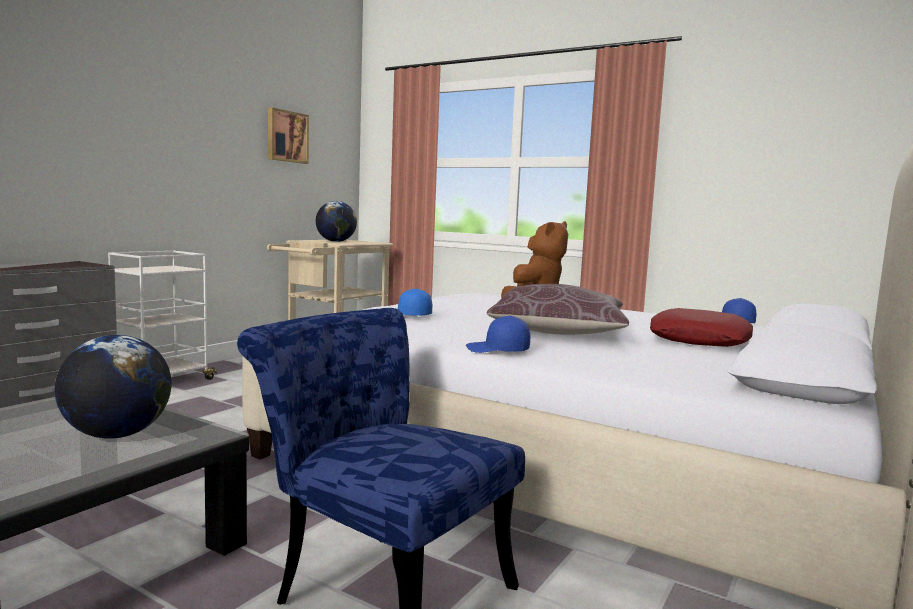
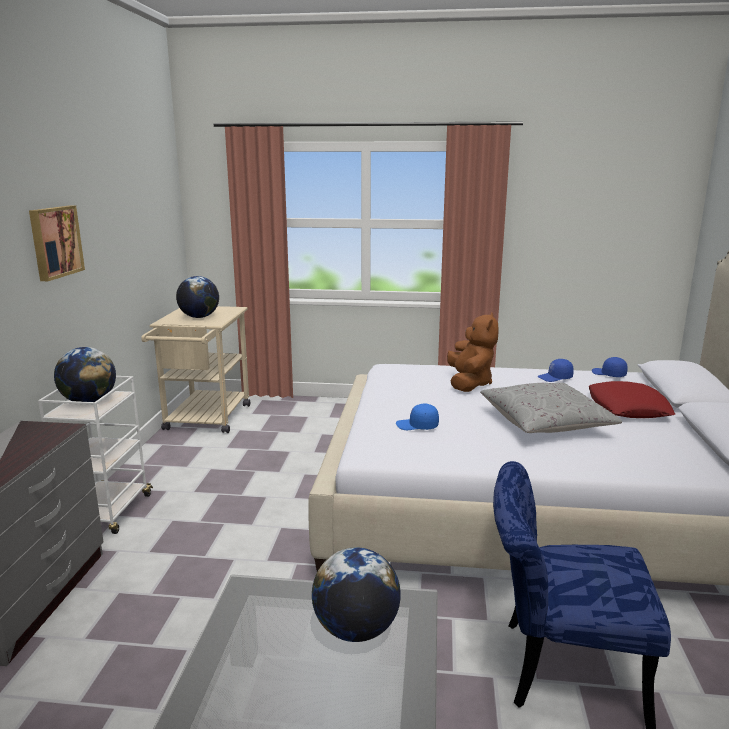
camera: 25 degrees left, 10 degrees up
picture [268,108,309,164] -> picture moved to [29,206,85,281]
blue cap [466,316,530,353] -> blue cap moved to [538,359,574,382]
brown pillow [487,284,629,335] -> grey pillow [480,383,622,433]
none -> globe [54,347,116,402]

